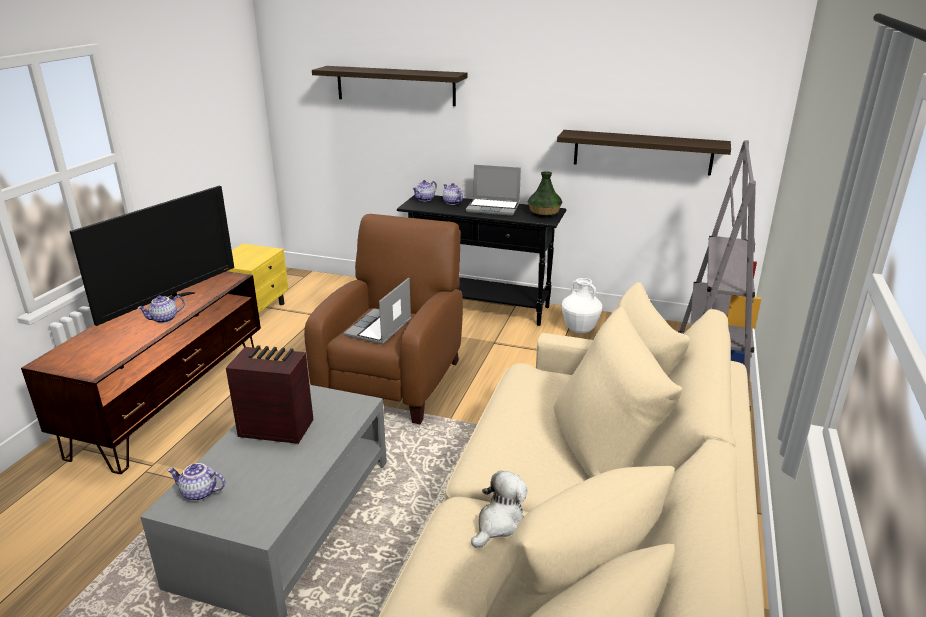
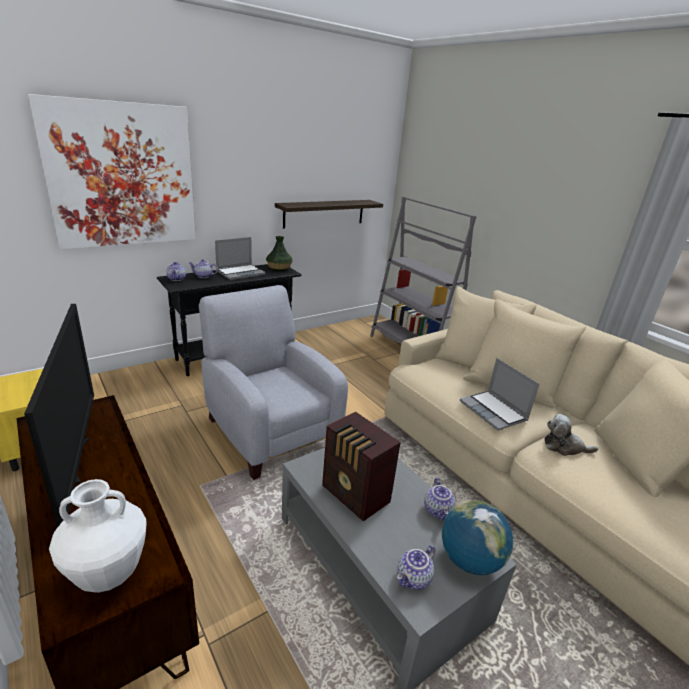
camera: 55 degrees left, 0 degrees up
teapot [138,295,185,323] -> teapot moved to [424,478,455,520]
radio [226,345,313,444] -> radio turned 90 degrees counterclockwise [322,412,401,521]
brown armchair [304,214,463,424] -> grey armchair [199,285,348,480]
shelf [312,66,467,106] -> picture [28,94,196,249]
laptop [344,278,411,345] -> laptop moved to [460,358,539,431]
plush toy [471,470,528,548] -> plush toy turned 60 degrees counterclockwise [544,414,598,456]
white vase [561,278,602,333] -> white vase moved to [49,479,147,593]
none -> globe [442,500,513,575]

